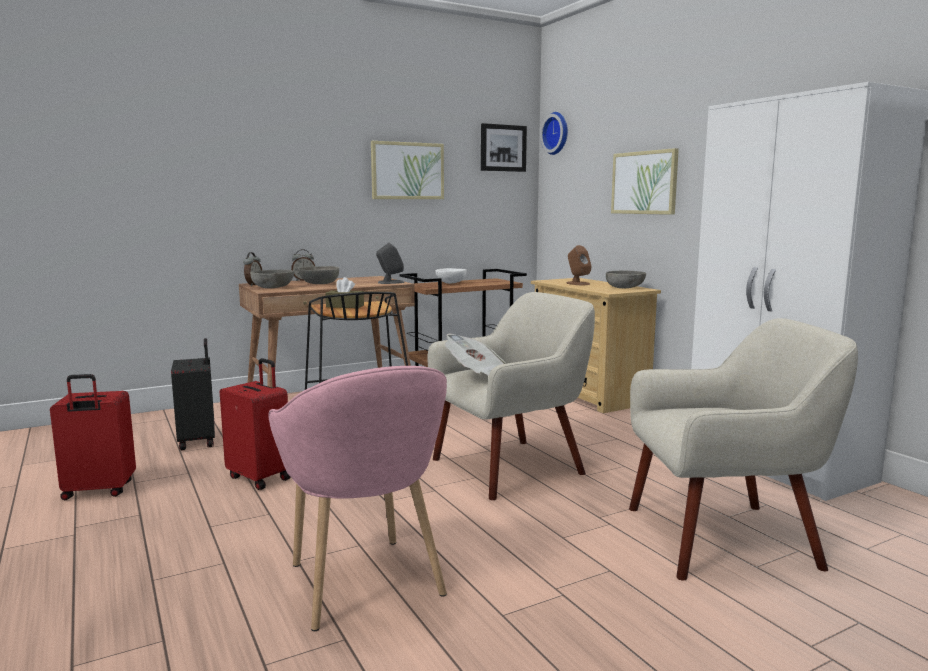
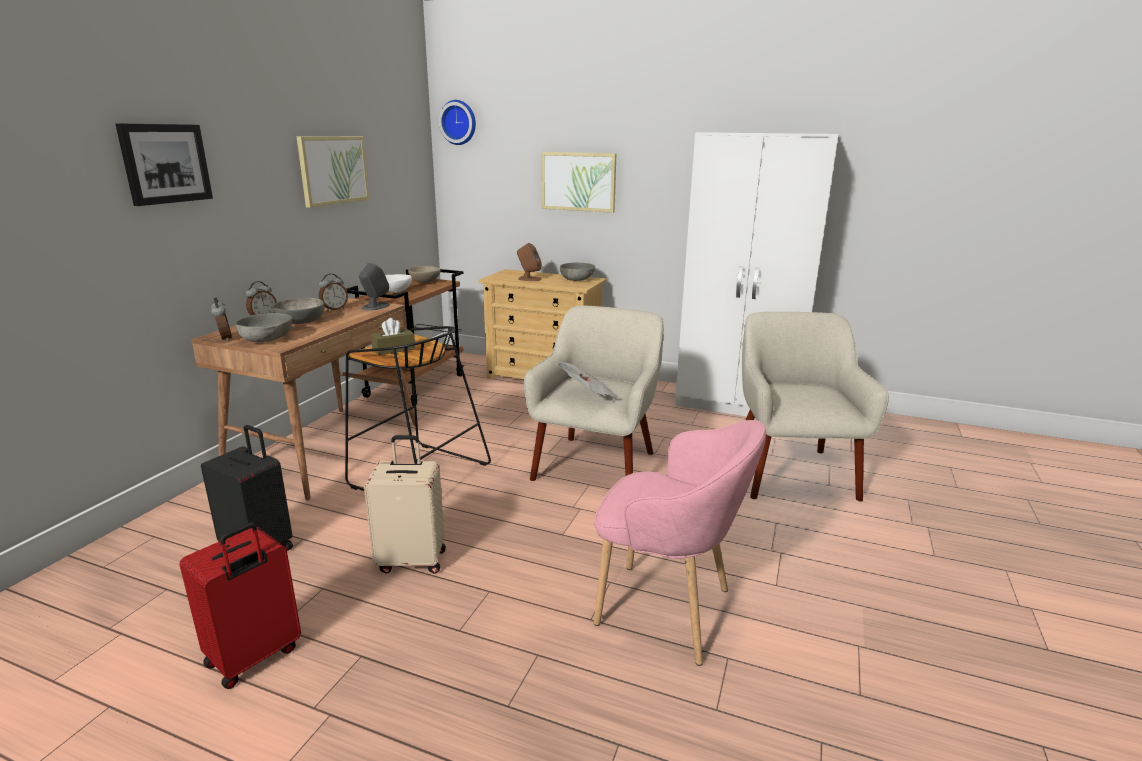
camera: 40 degrees left, 10 degrees up
red suitcase [220,358,290,490] -> beige suitcase [364,435,446,573]
picture [481,123,527,172] -> picture moved to [115,123,213,206]
beige armchair [629,318,858,581] -> beige armchair turned 45 degrees counterclockwise [742,312,889,501]
none -> alarm clock [319,274,348,311]
none -> beige bowl [408,266,441,283]

